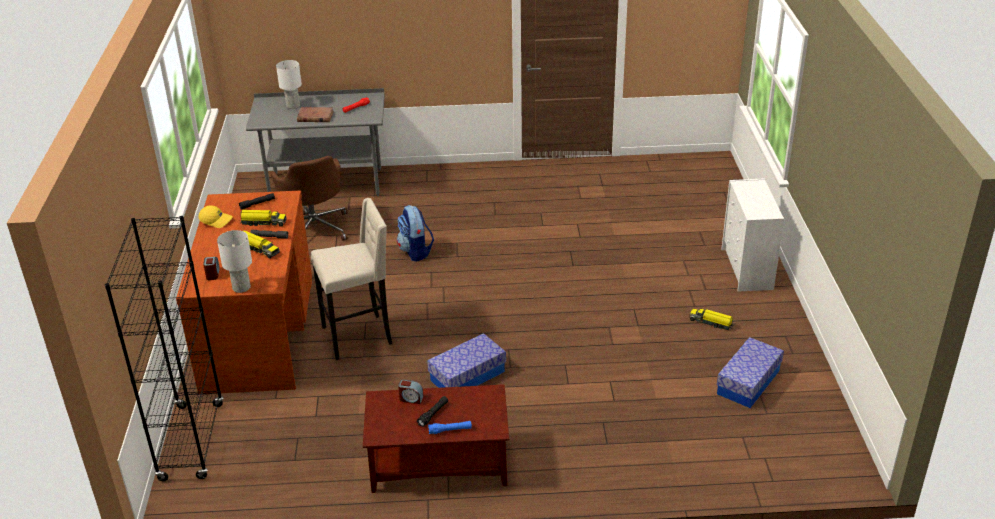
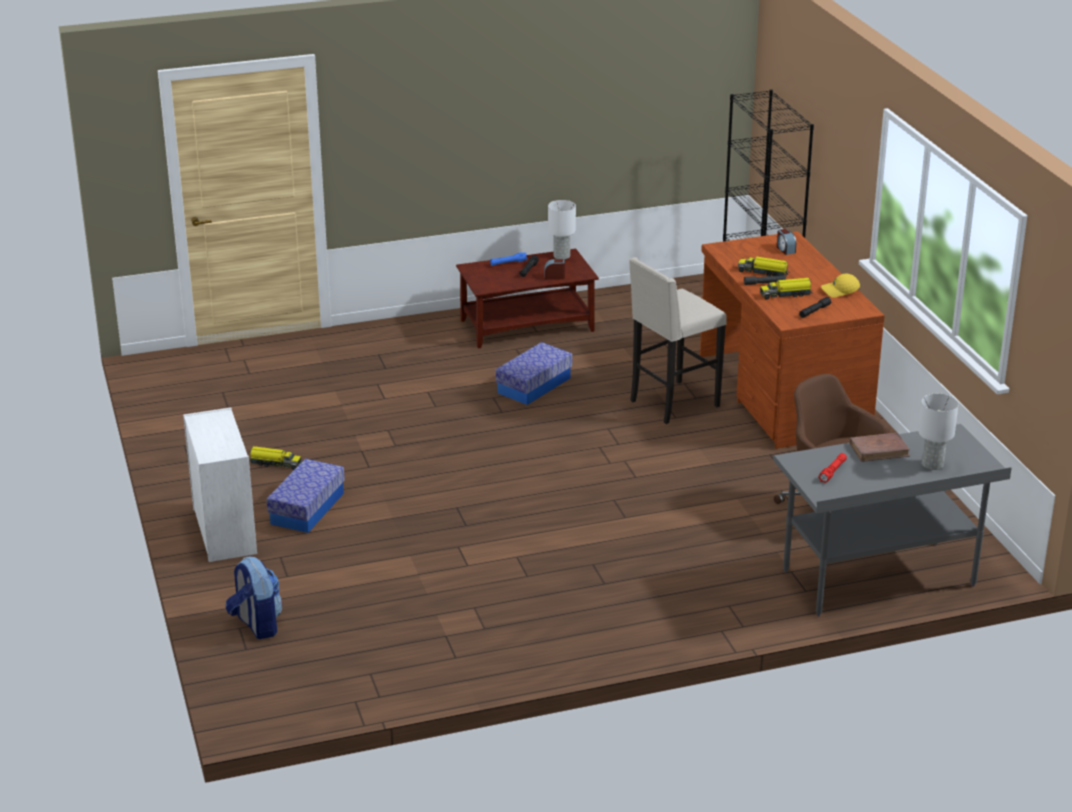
camera: 165 degrees right, 5 degrees down
white table lamp [217,230,252,293] -> white table lamp moved to [548,200,576,260]
backpack [397,205,434,262] -> backpack moved to [226,557,282,639]
storage box [717,337,784,408] -> storage box moved to [266,459,345,533]

